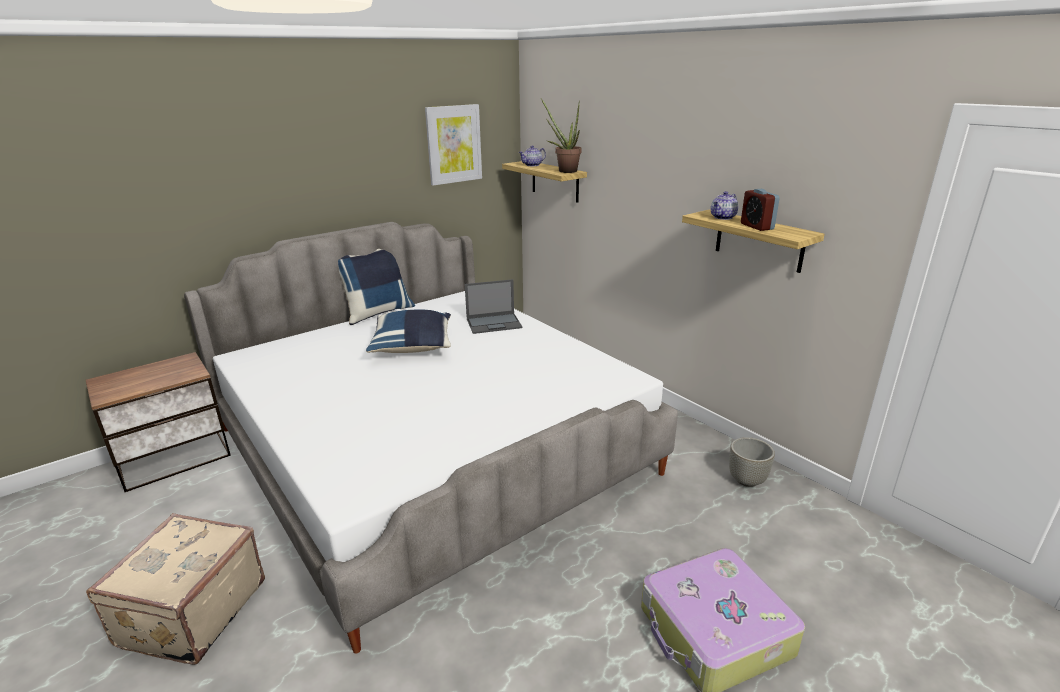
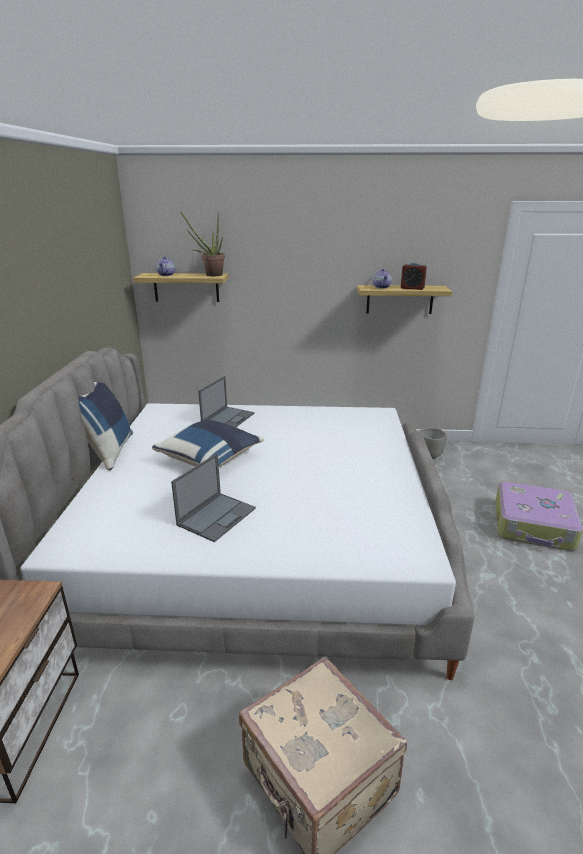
camera: 50 degrees left, 0 degrees up
picture [425,104,482,186] -> none
none -> laptop [171,453,256,542]

